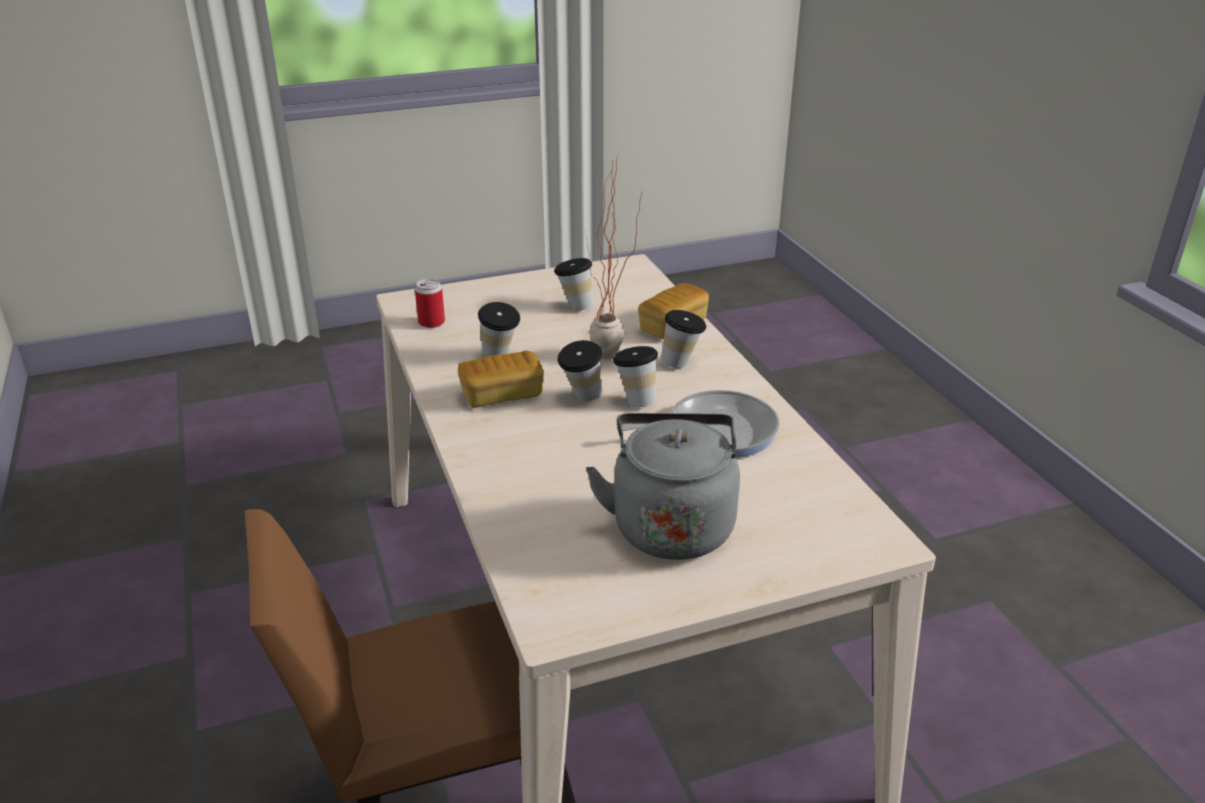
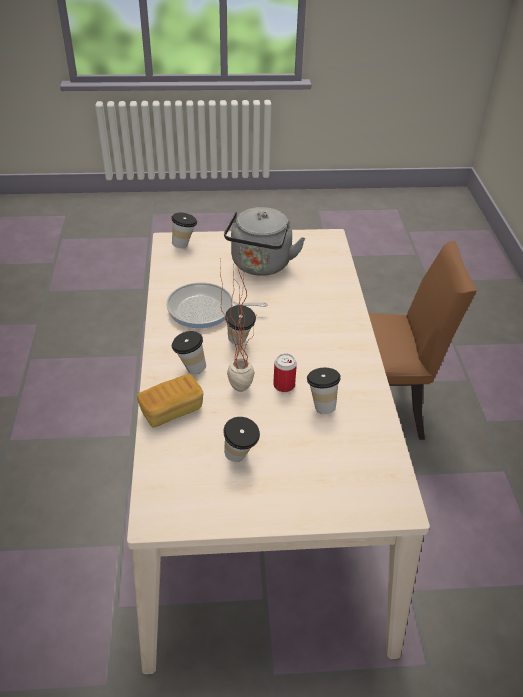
camera: 165 degrees left, 10 degrees up
can [415,279,445,328] -> can moved to [273,353,297,392]
bread [458,351,544,408] -> none
cup [557,340,602,402] -> cup moved to [172,213,197,248]

